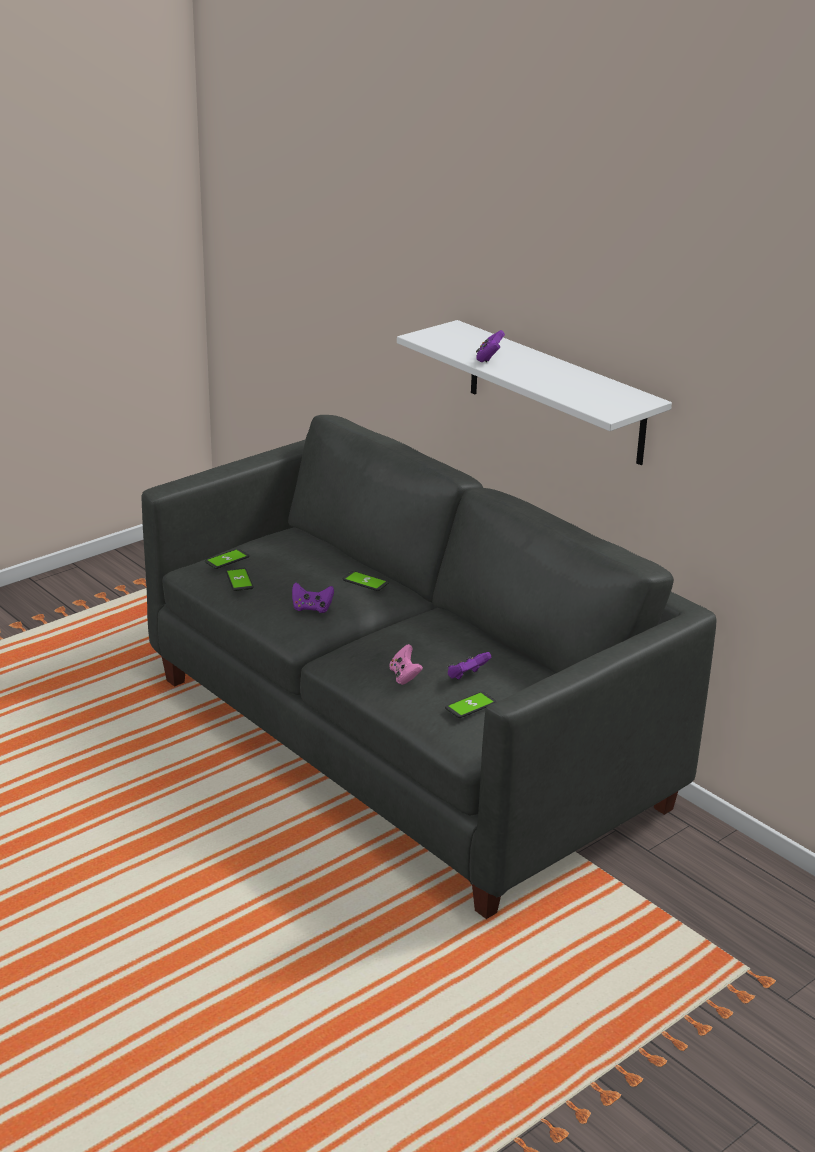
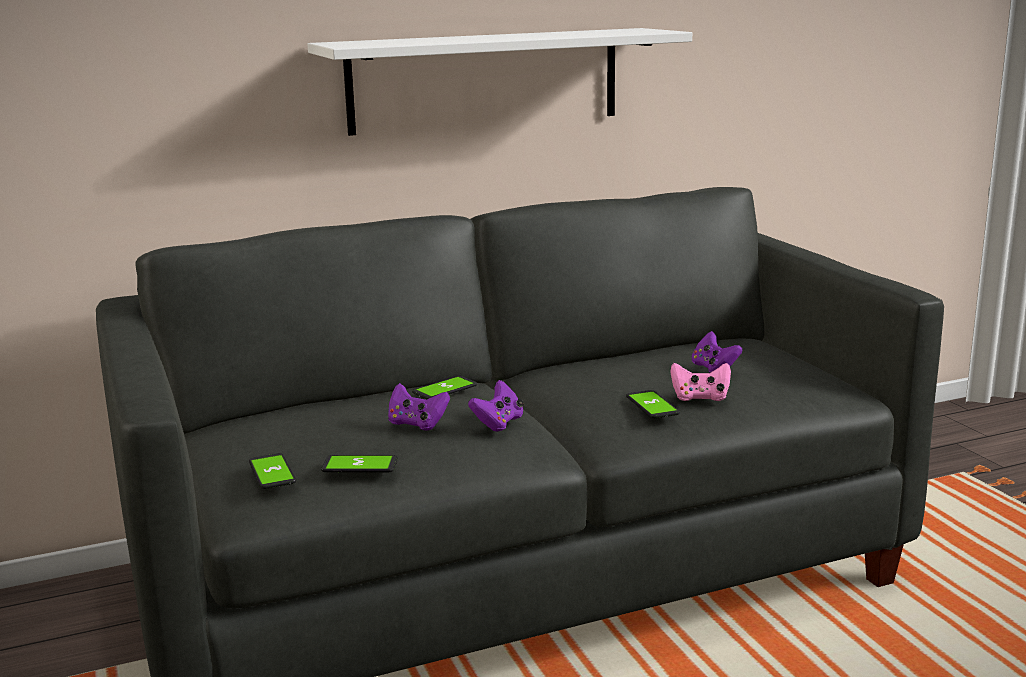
camera: 70 degrees left, 10 degrees down
phone [445,692,496,718] -> phone moved to [626,390,680,418]
purple game controller [476,330,505,362] -> purple game controller moved to [388,383,450,431]

